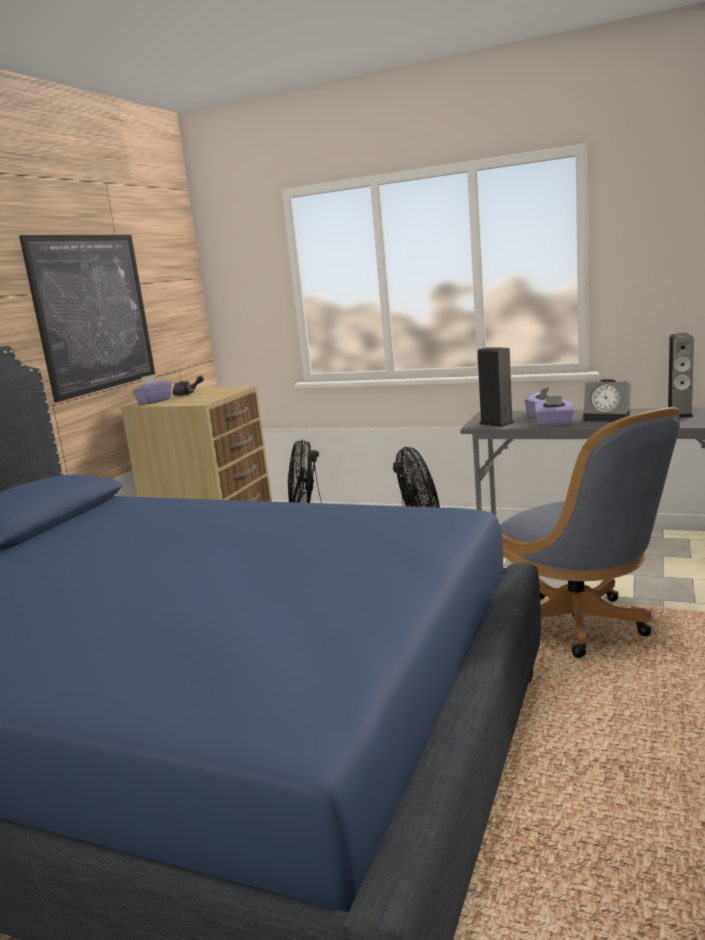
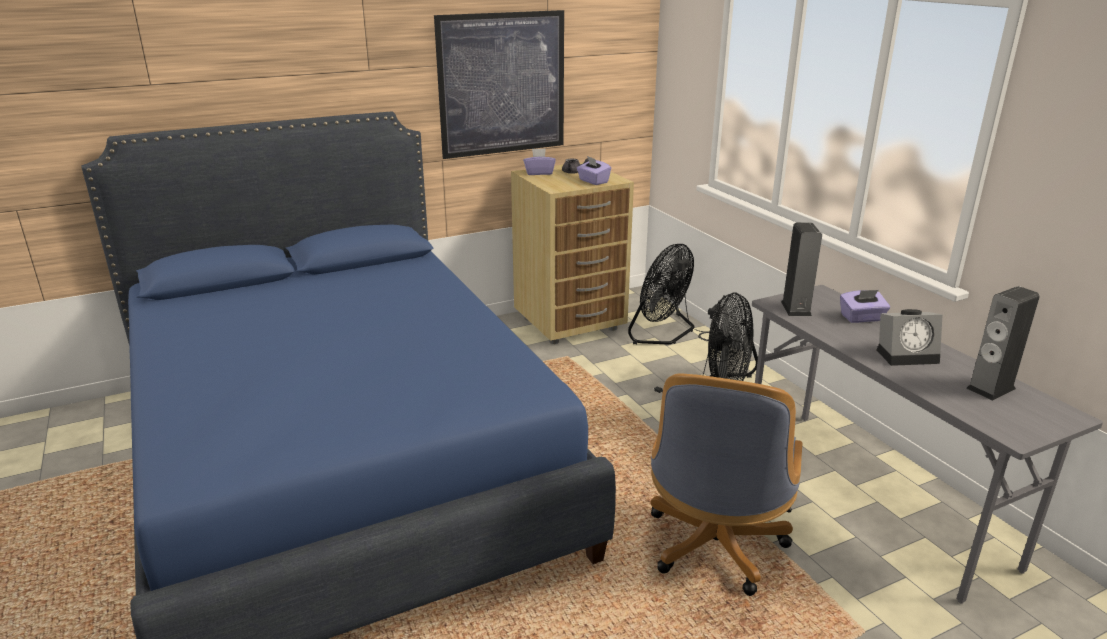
camera: 40 degrees right, 10 degrees up
purple tissue box [534,396,574,426] -> purple tissue box moved to [577,156,611,185]
alarm clock [583,379,631,422] -> alarm clock turned 75 degrees counterclockwise [876,309,943,366]

